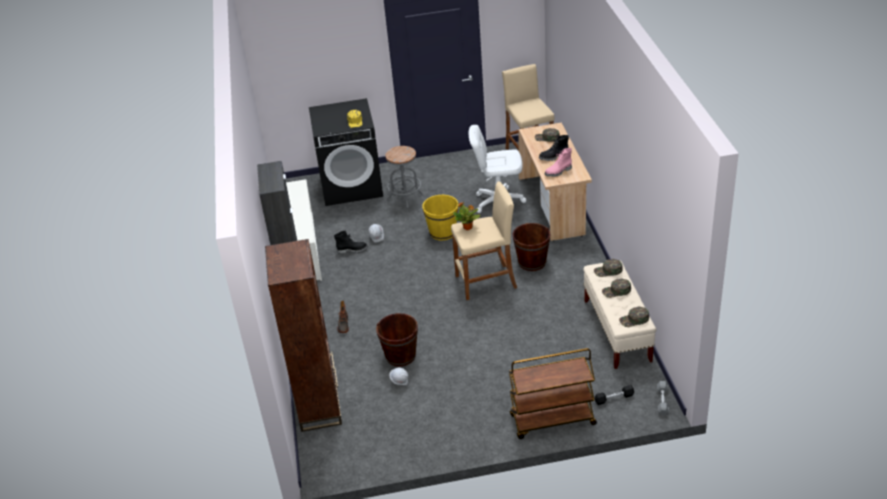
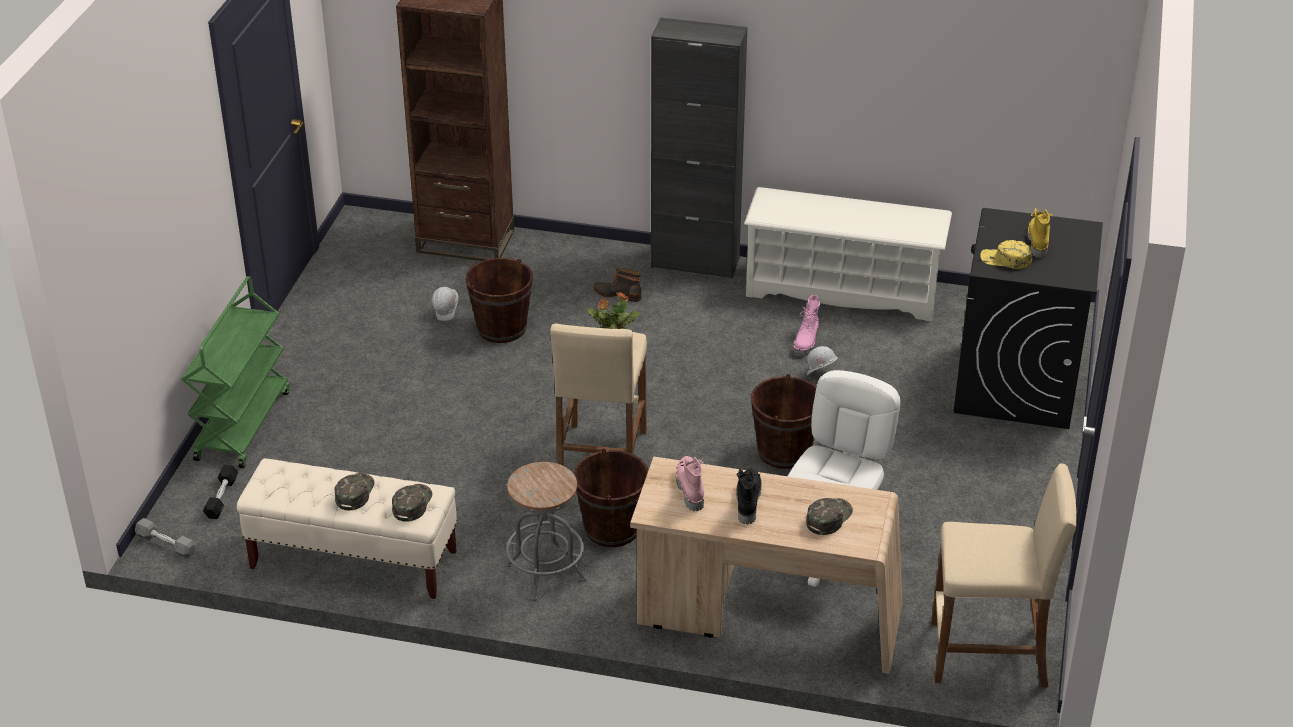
camera: 110 degrees right, 0 degrees up
black boot [334,231,368,254] -> pink boot [793,295,820,355]
grey stool [385,146,424,208] -> grey stool moved to [506,462,587,601]
yellow bucket [422,195,458,241] -> brown bucket [751,374,816,469]
brown cart [509,348,597,439] -> green cart [181,276,290,468]
green cap [619,306,649,327] -> none
none -> yellow boot [1027,208,1053,258]

